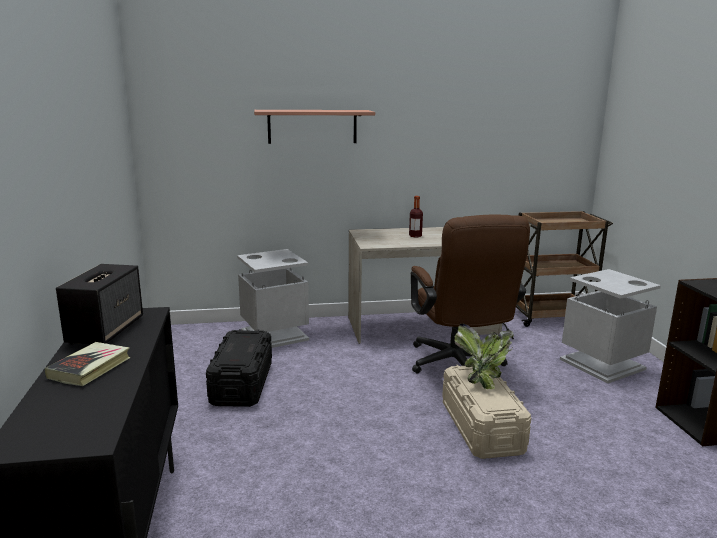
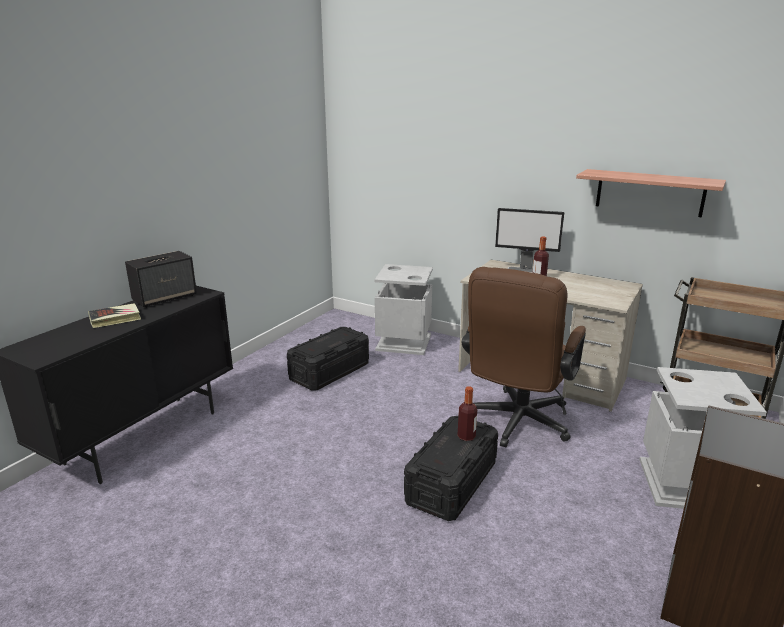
camera: 40 degrees right, 5 degrees up
shelf [254,110,375,144] -> shelf moved to [576,169,726,217]
beige storage box [442,365,532,459] -> black storage box [404,416,498,521]
potted plant [454,323,514,390] -> bottle [458,386,477,441]
none -> monitor [495,208,564,273]

